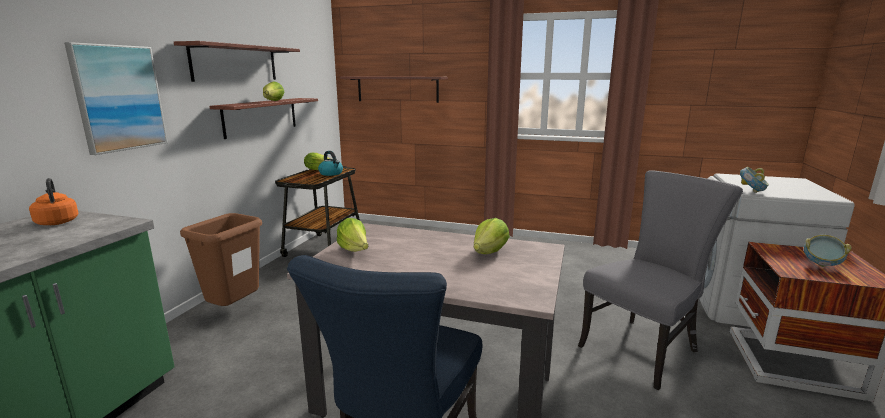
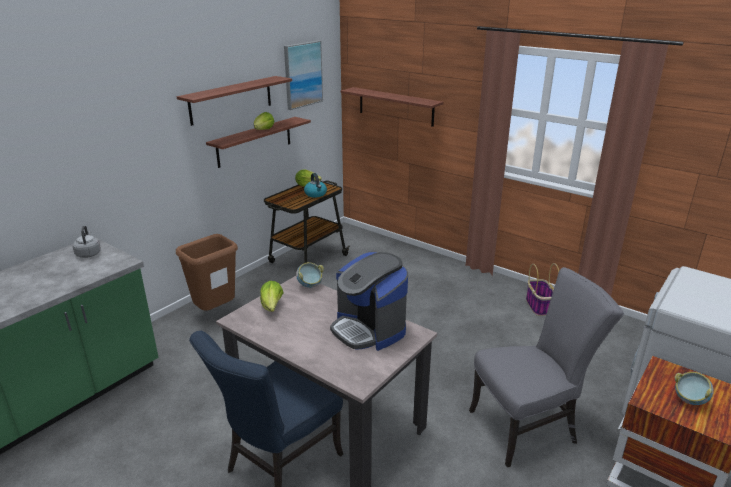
camera: 20 degrees right, 10 degrees up
orange kettle [29,178,78,225] -> grey kettle [73,225,101,258]
picture [64,42,168,155] -> picture moved to [284,41,323,110]
lettuce [474,218,510,254] -> coffee machine [330,252,408,351]
bowl [740,167,769,193] -> bowl moved to [296,262,324,288]
none -> basket [526,263,559,316]

